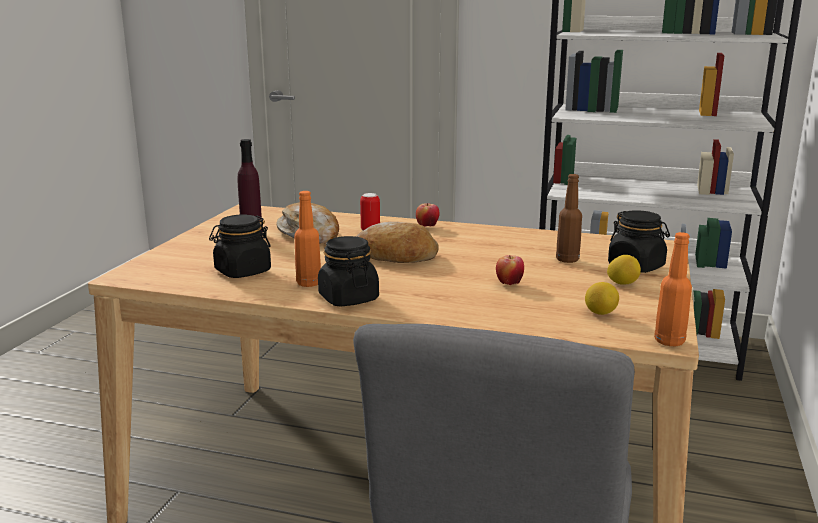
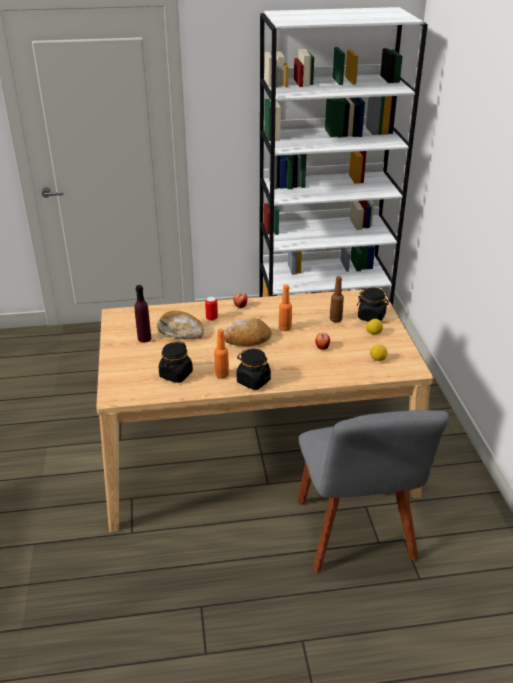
camera: 25 degrees left, 15 degrees up
orange bottle [654,232,692,346] -> orange bottle moved to [279,285,292,331]

